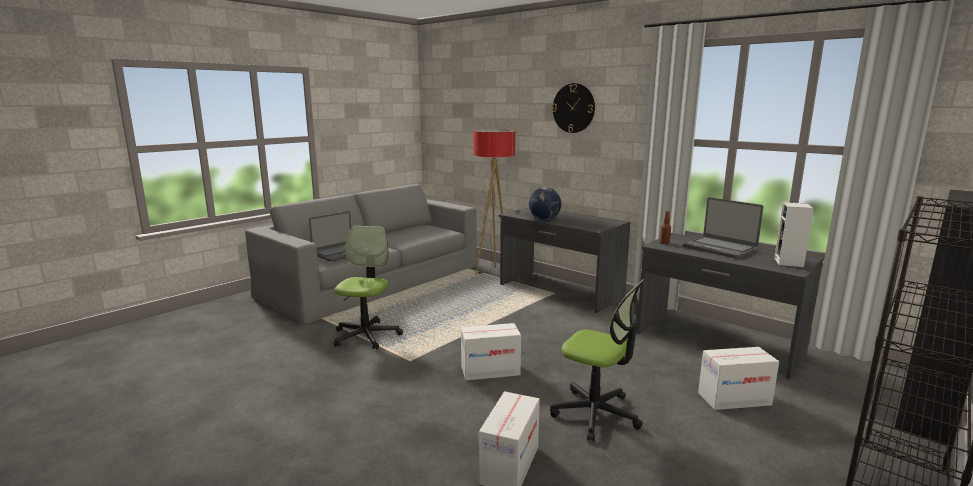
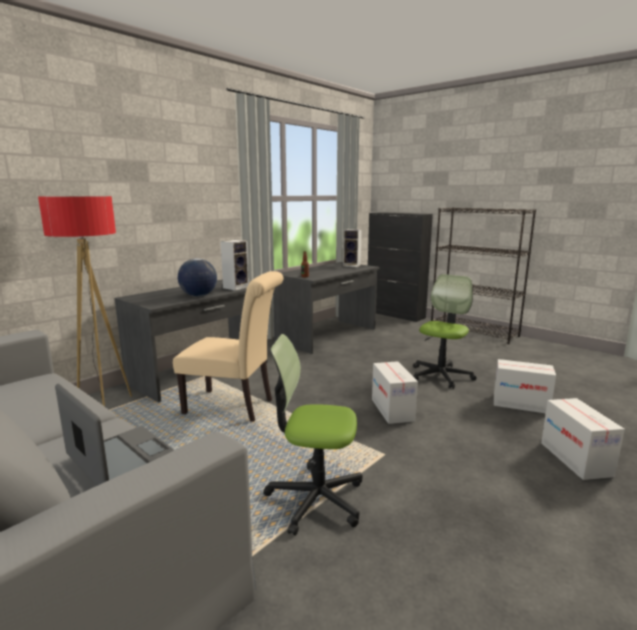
camera: 90 degrees left, 0 degrees up
wall clock [552,83,595,133] -> none
laptop [683,197,763,258] -> none
cardboard box [698,347,779,410] -> cardboard box moved to [541,398,625,480]
none -> beige chair [173,271,284,422]
none -> speaker [220,240,249,290]

